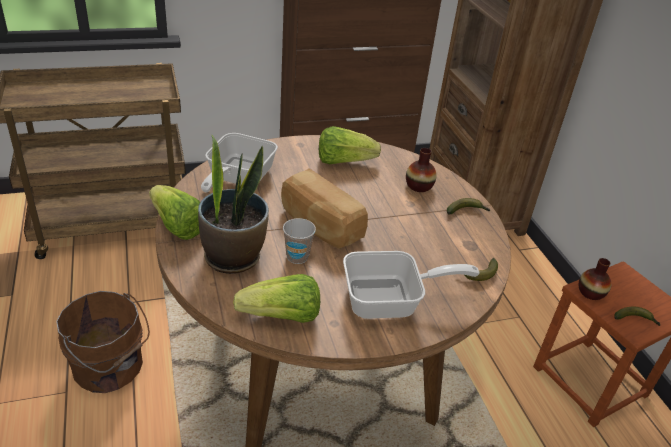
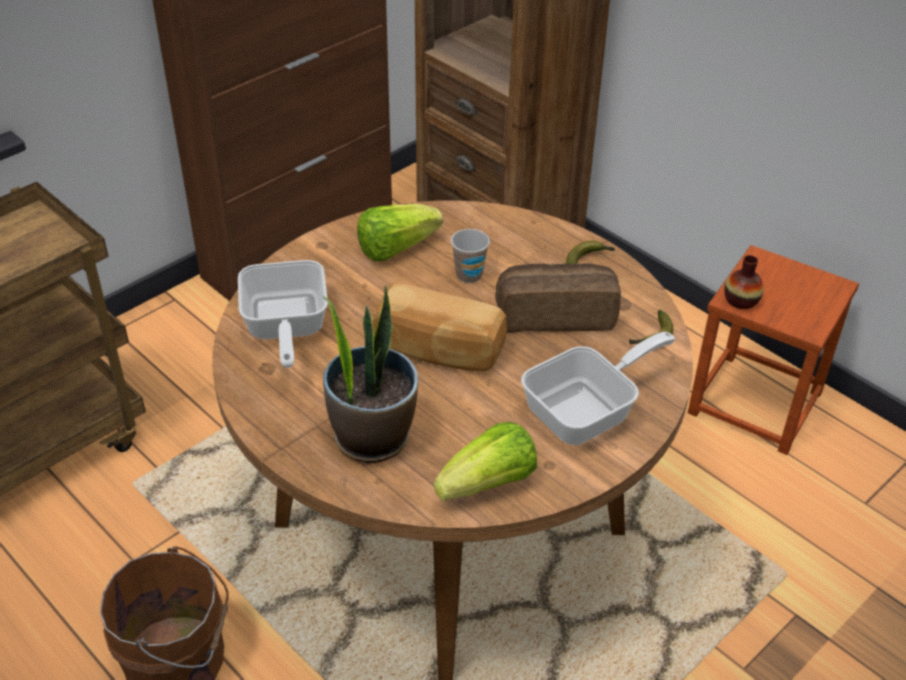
camera: 25 degrees left, 5 degrees up
lettuce [149,185,200,240] -> none
cup [283,218,316,264] -> cup moved to [451,229,490,283]
vase [406,148,437,192] -> none
banana [614,306,661,326] -> none
none -> bread [495,263,621,333]

